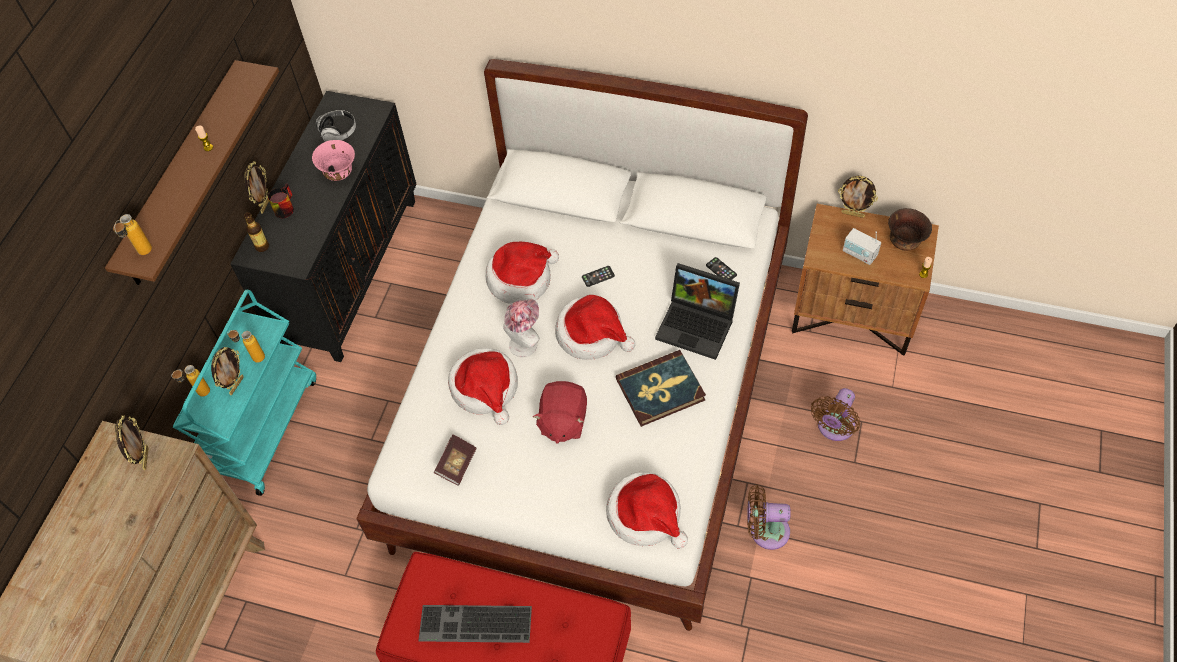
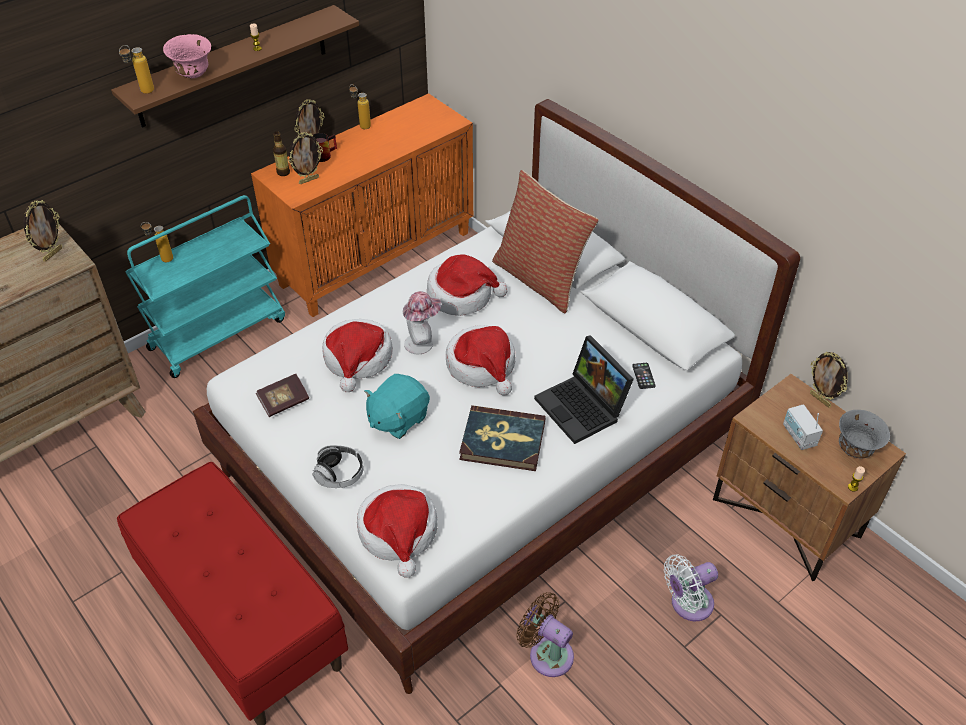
camera: 30 degrees right, 10 degrees down
picture frame [211,347,244,395] -> picture frame moved to [288,132,323,184]
bottle [227,330,265,363] -> bottle moved to [349,84,371,129]
black cabinet [230,91,417,362] -> orange cabinet [251,93,473,317]
pink bowl [312,140,355,181] -> pink bowl moved to [163,34,211,78]
headphones [316,110,356,142] -> headphones moved to [313,445,364,488]
keyboard [418,605,532,643] -> none
red plush toy [533,381,587,444] -> turquoise plush toy [364,374,430,439]
phone [582,266,615,287] -> none
brown fan [811,388,860,441] -> white fan [664,554,718,621]
brown bowl [888,208,932,251] -> grey bowl [839,410,890,459]
none -> pillow [492,170,599,313]

